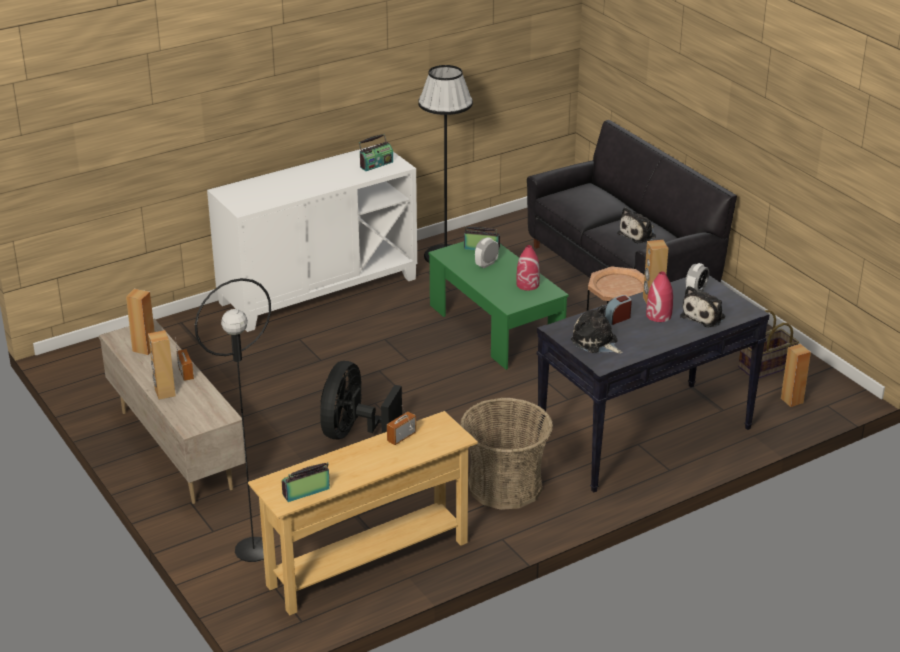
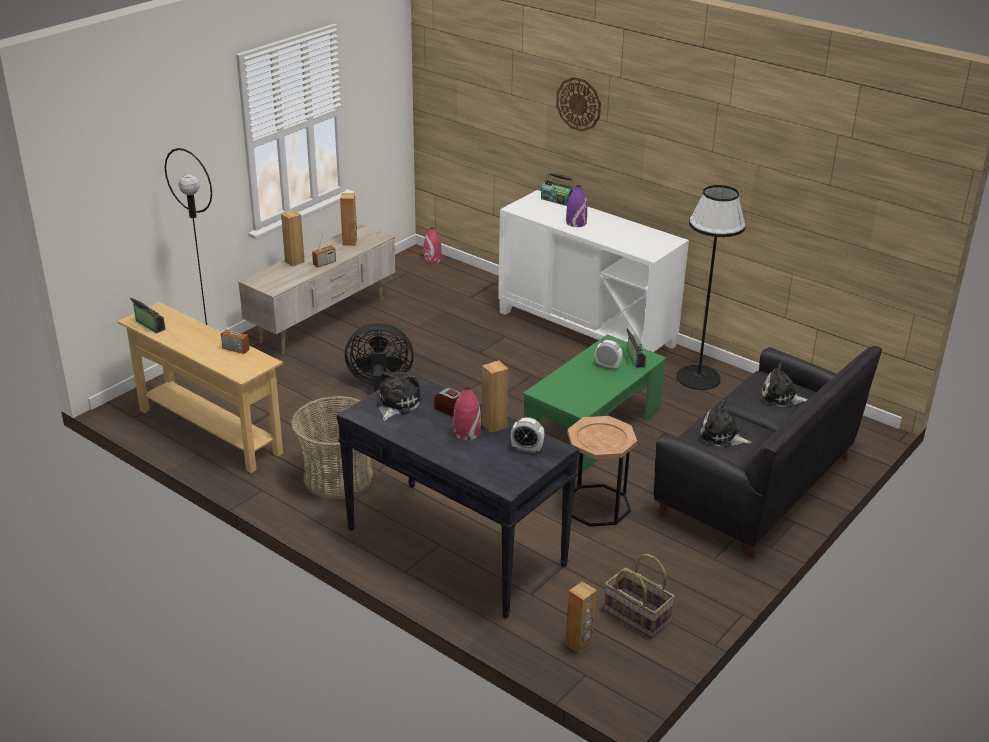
camera: 70 degrees right, 0 degrees up
radio [358,134,393,171] -> radio moved to [541,173,574,206]
red vase [516,245,540,291] -> red vase moved to [423,227,442,263]
plush toy [680,286,725,327] -> plush toy moved to [761,363,808,407]
none -> wall clock [556,77,601,132]
none -> purple vase [566,185,587,227]

